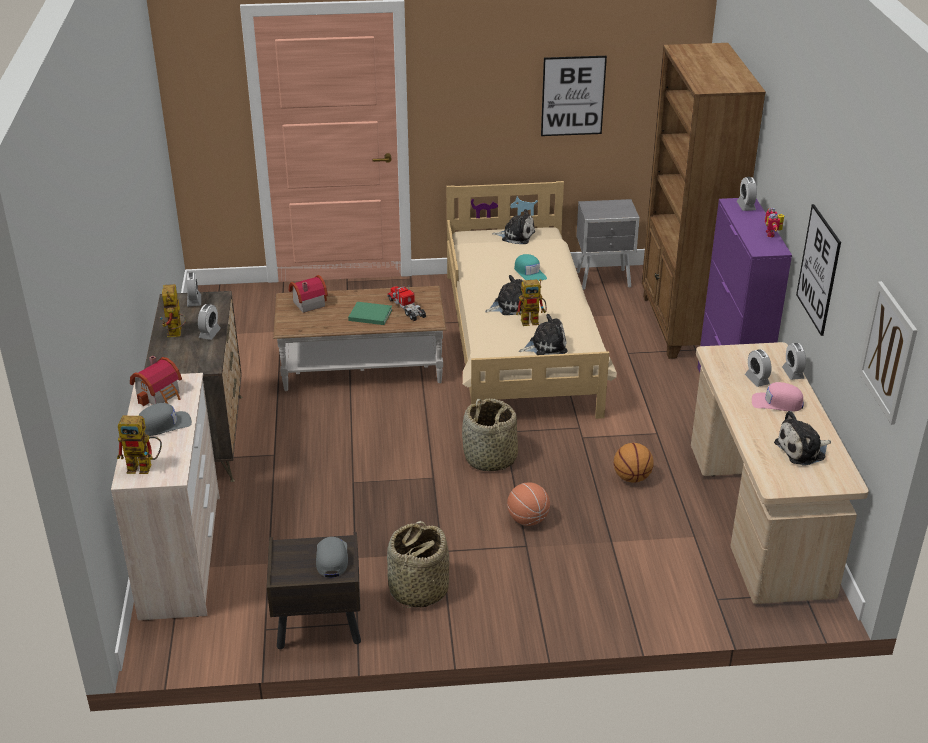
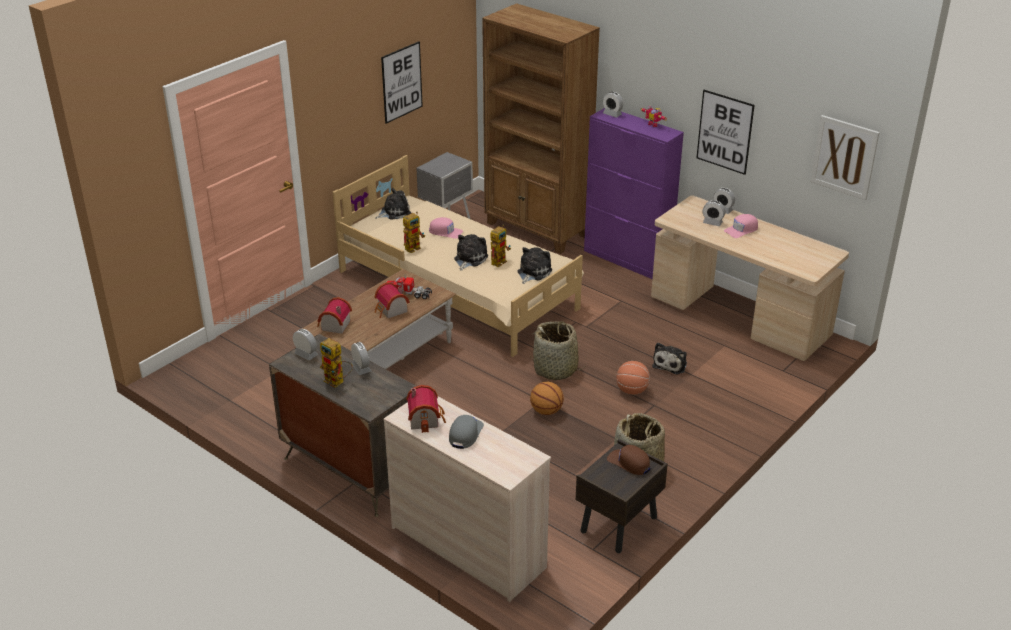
camera: 45 degrees left, 0 degrees up
toy robot [117,416,162,474] -> toy robot moved to [403,212,425,253]
grey cap [316,537,348,577] -> brown cap [607,445,650,475]
green book [348,302,392,325] -> toy house [374,282,410,318]
turquoise cap [514,254,547,281] -> pink cap [429,217,463,239]
basketball [614,443,654,483] -> basketball moved to [530,382,564,415]
plush toy [774,411,831,466] -> plush toy moved to [652,343,687,374]

